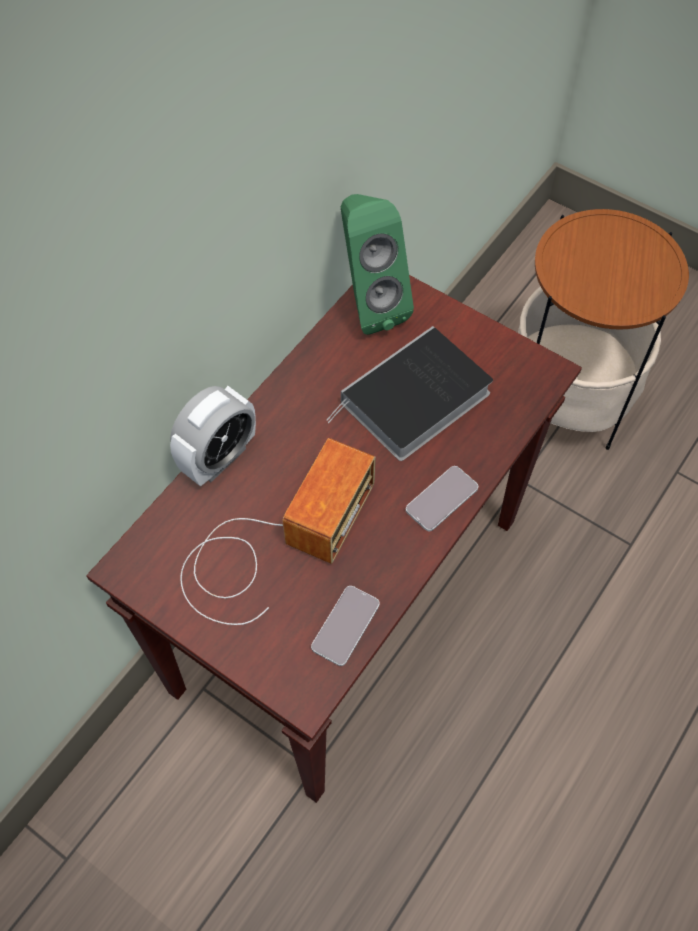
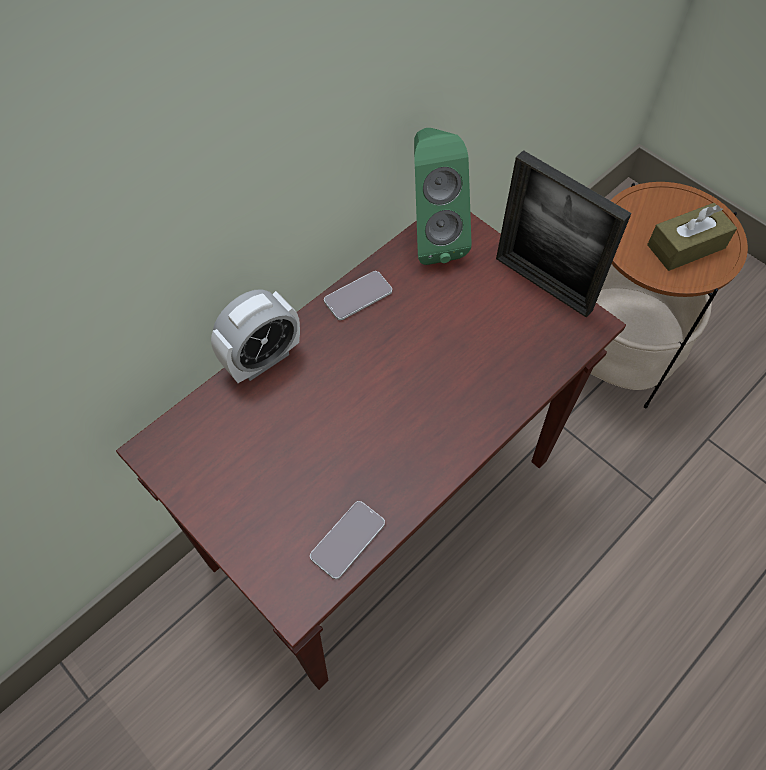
camera: 10 degrees right, 0 degrees up
radio [180,438,376,625] -> none
book [326,326,493,461] -> none
phone [406,466,478,531] -> phone moved to [324,271,392,320]
none -> picture frame [496,150,631,318]
none -> brown tissue box [647,203,737,271]

